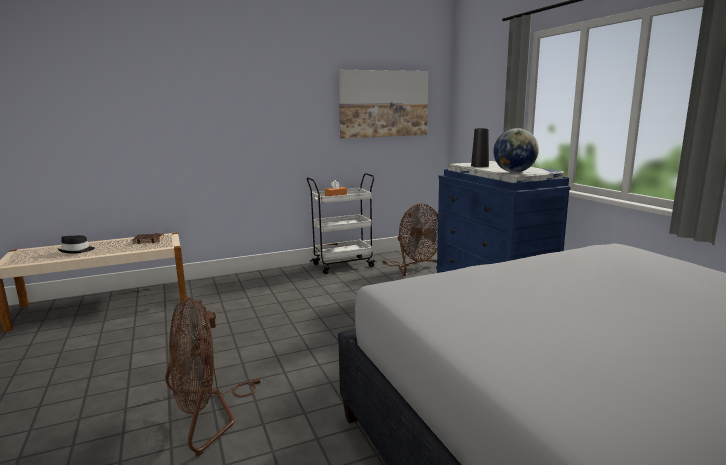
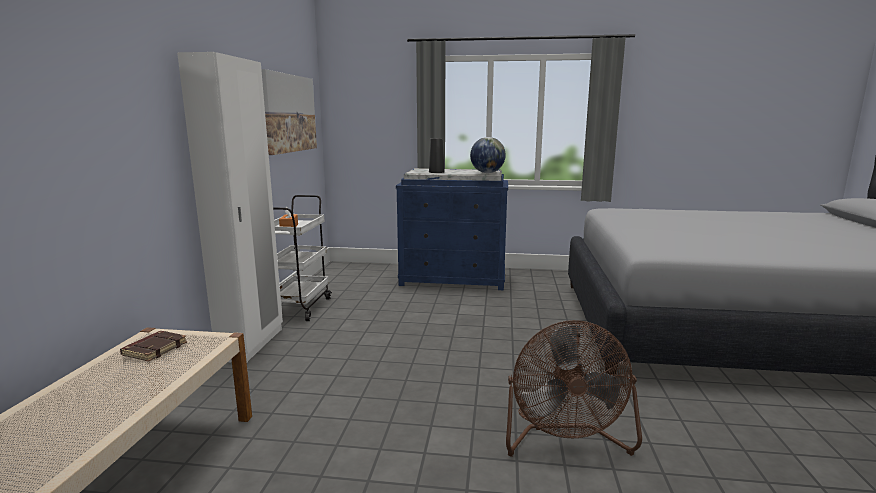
camera: 60 degrees left, 0 degrees up
black hat [58,235,94,254] -> none
brown fan [382,204,438,276] -> none
none -> white wardrobe [177,52,283,363]

